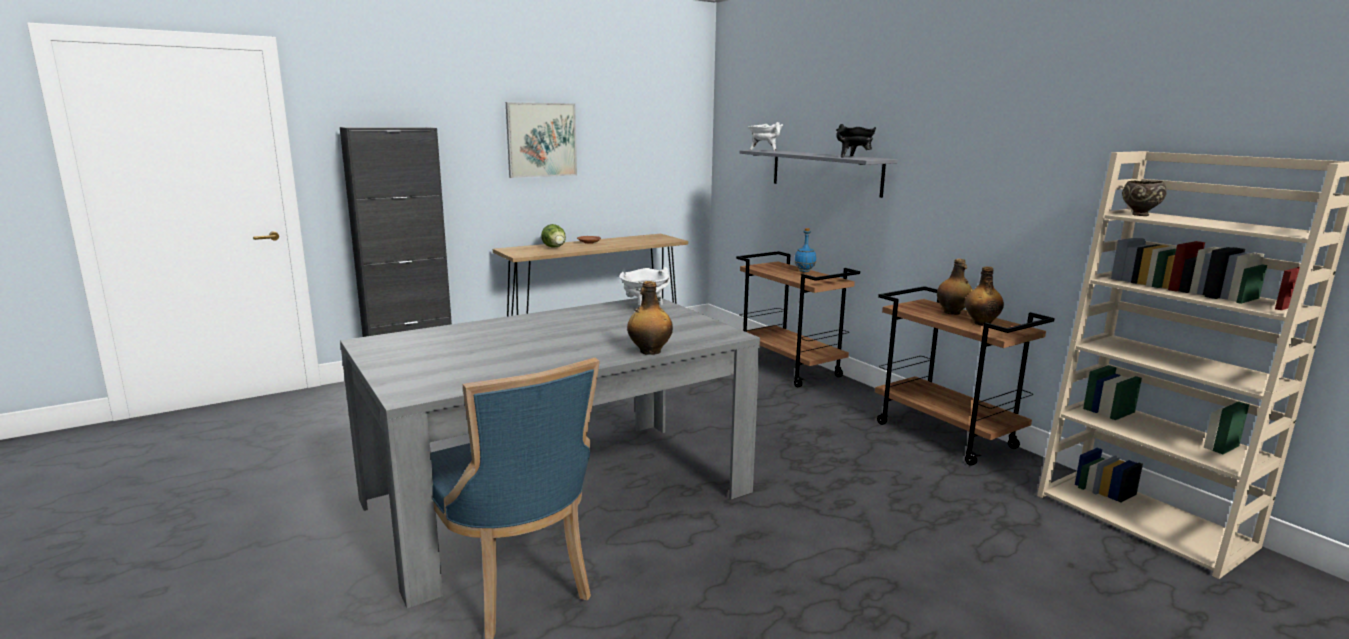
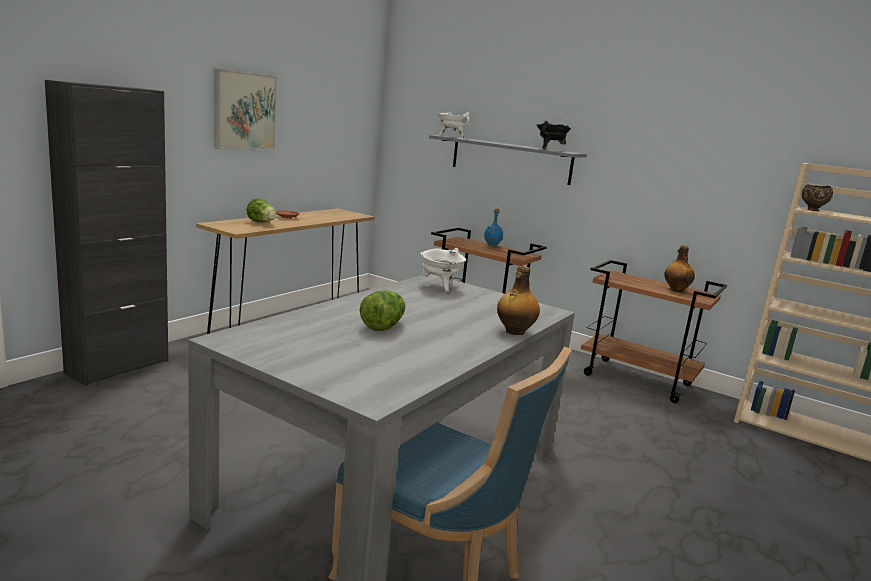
camera: 25 degrees left, 0 degrees up
bottle [937,259,972,315] -> none
none -> lettuce [360,290,405,331]

